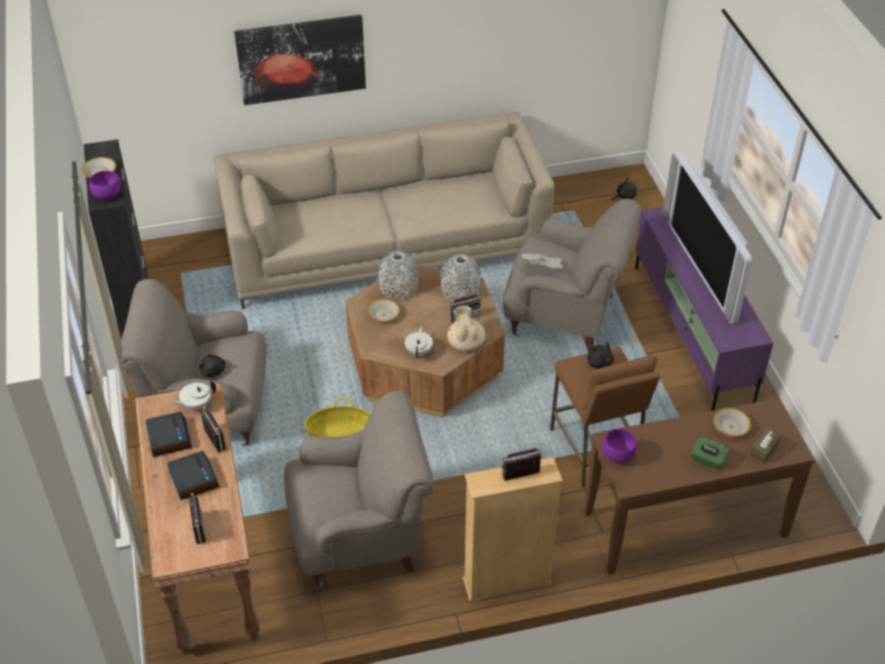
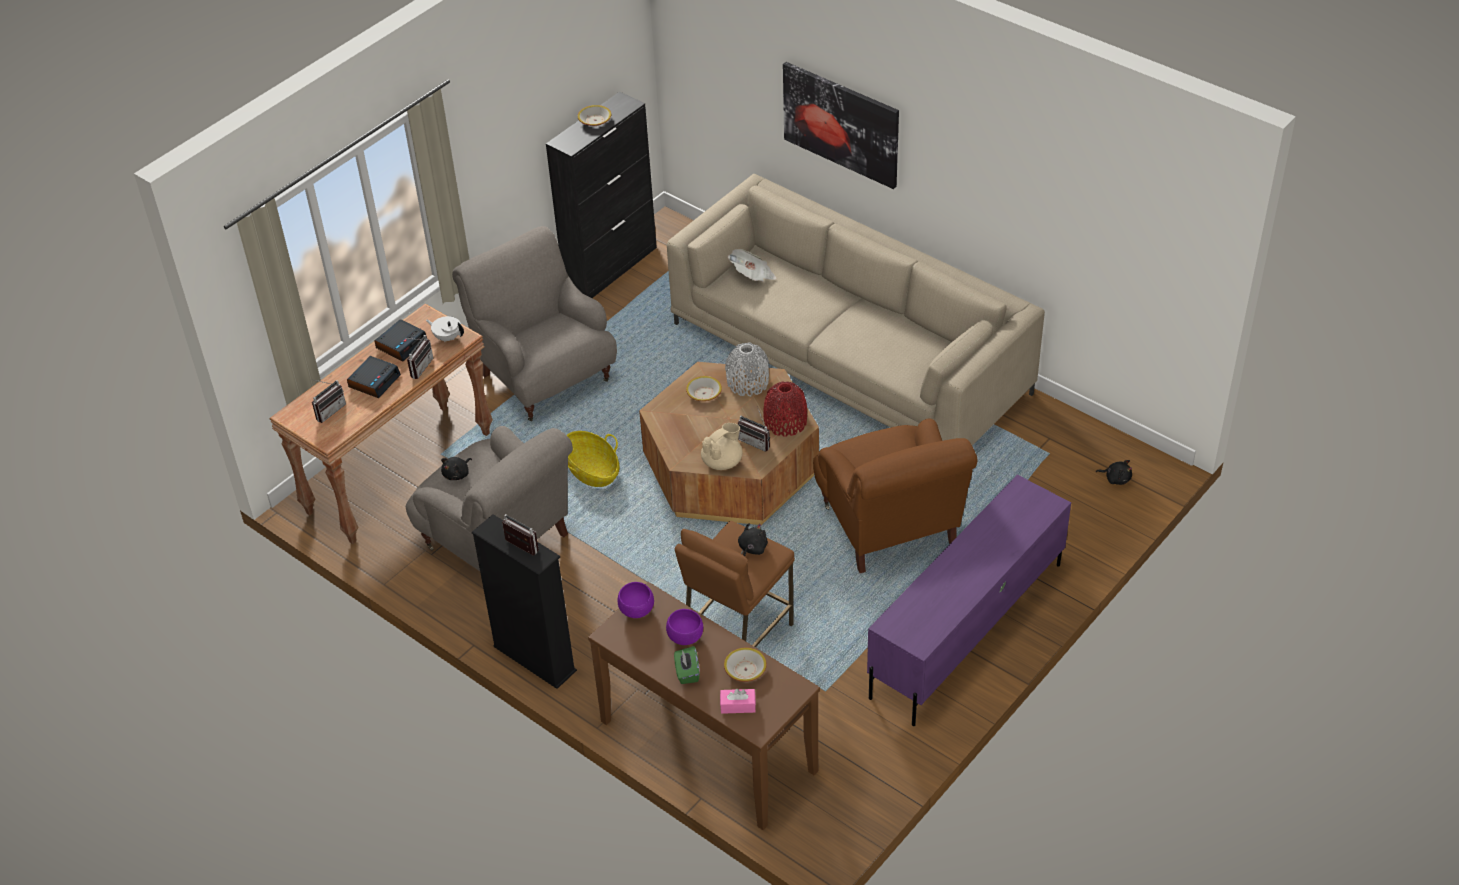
camera: 55 degrees right, 0 degrees up
purple bowl [89,171,121,200] -> purple bowl moved to [666,609,703,645]
black plush toy [199,354,225,377] -> black plush toy moved to [441,457,472,480]
white teapot [405,327,433,358] -> none
grey vase [440,254,481,302] -> red vase [763,382,807,437]
beige bookcase [463,457,563,601] -> black bookcase [472,514,577,689]
grey armchair [503,199,641,352] -> brown armchair [813,418,977,573]
newspaper [521,253,564,269] -> newspaper moved to [728,249,777,282]
television [663,151,752,323] -> none
brown tissue box [750,429,780,463] -> pink tissue box [720,689,756,714]

